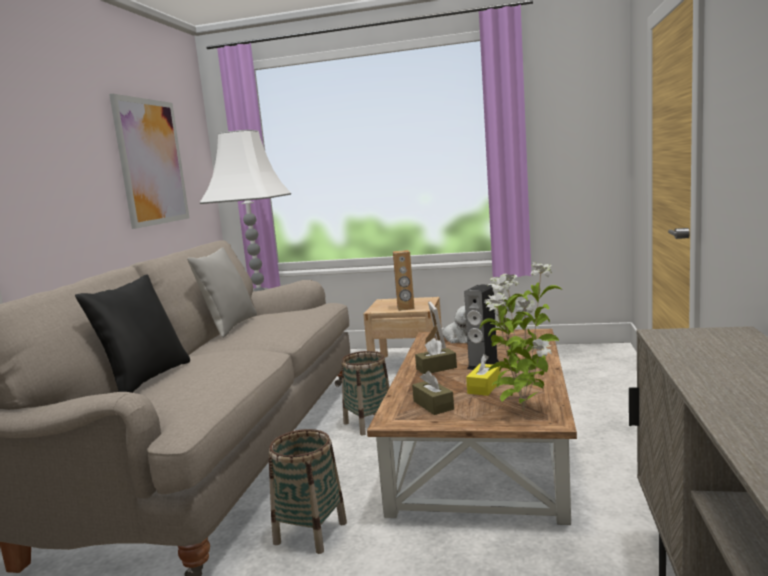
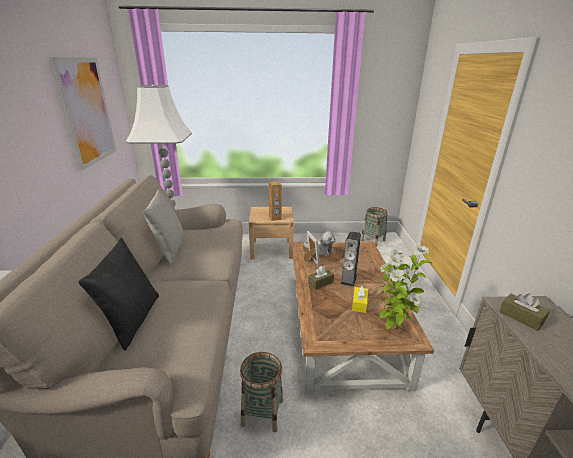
camera: 15 degrees left, 15 degrees up
basket [341,351,390,436] -> basket moved to [361,207,388,247]
brown tissue box [412,371,454,415] -> brown tissue box moved to [499,293,550,331]

